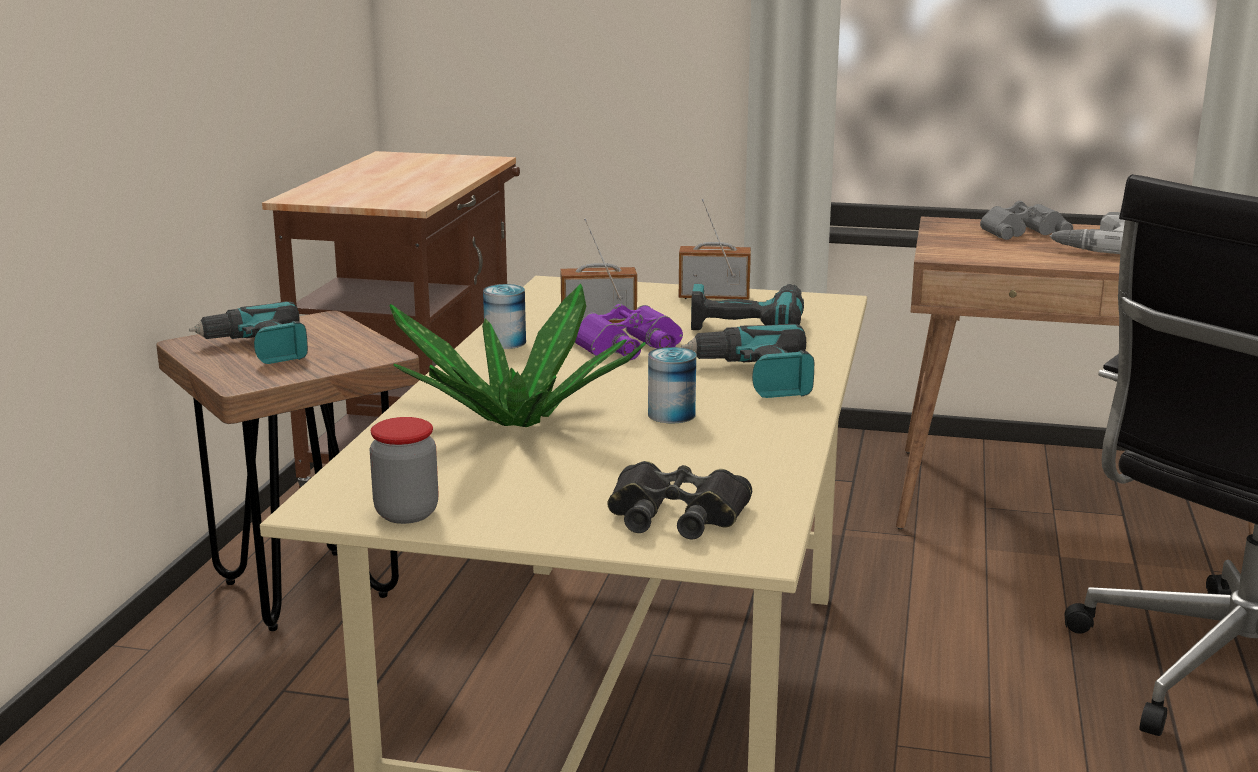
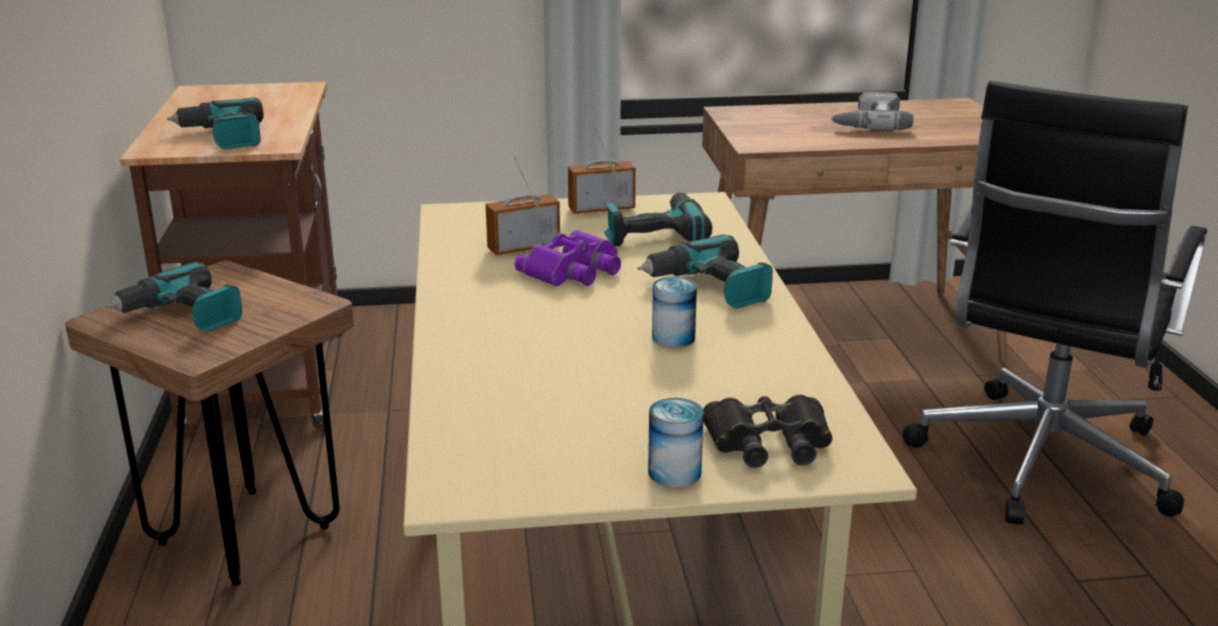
camera: 20 degrees left, 5 degrees up
jar [370,417,439,524] -> none
potted plant [389,284,646,427] -> none
can [483,284,526,349] -> can moved to [648,398,704,487]
grey binoculars [980,201,1073,240] -> none
none -> power drill [167,97,263,149]

